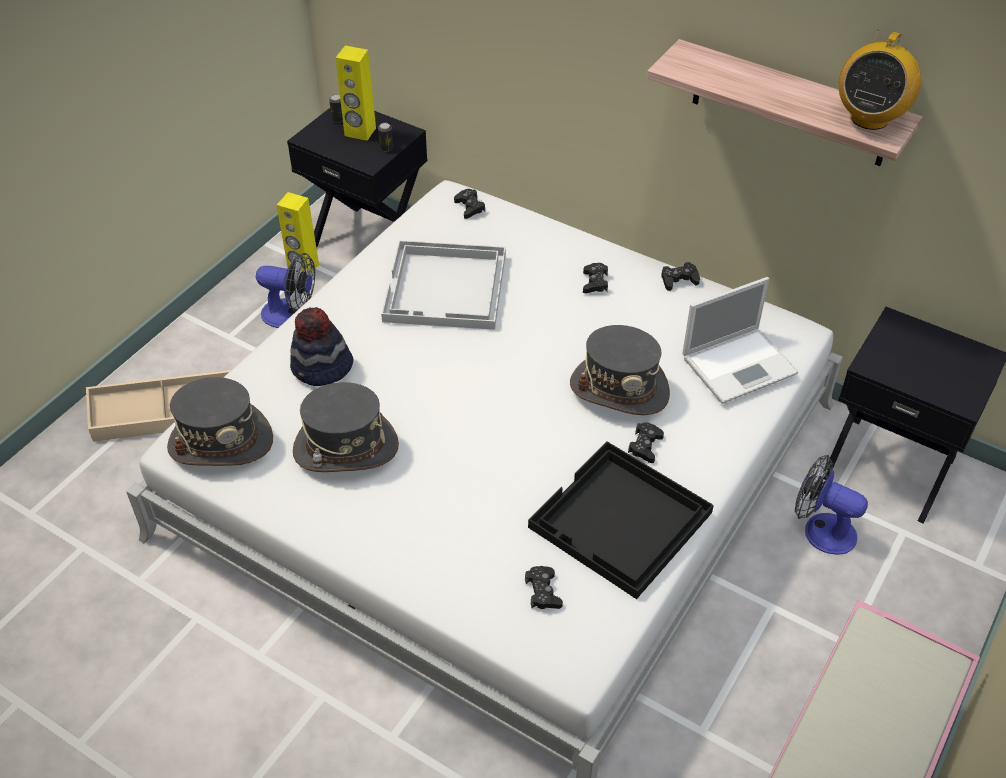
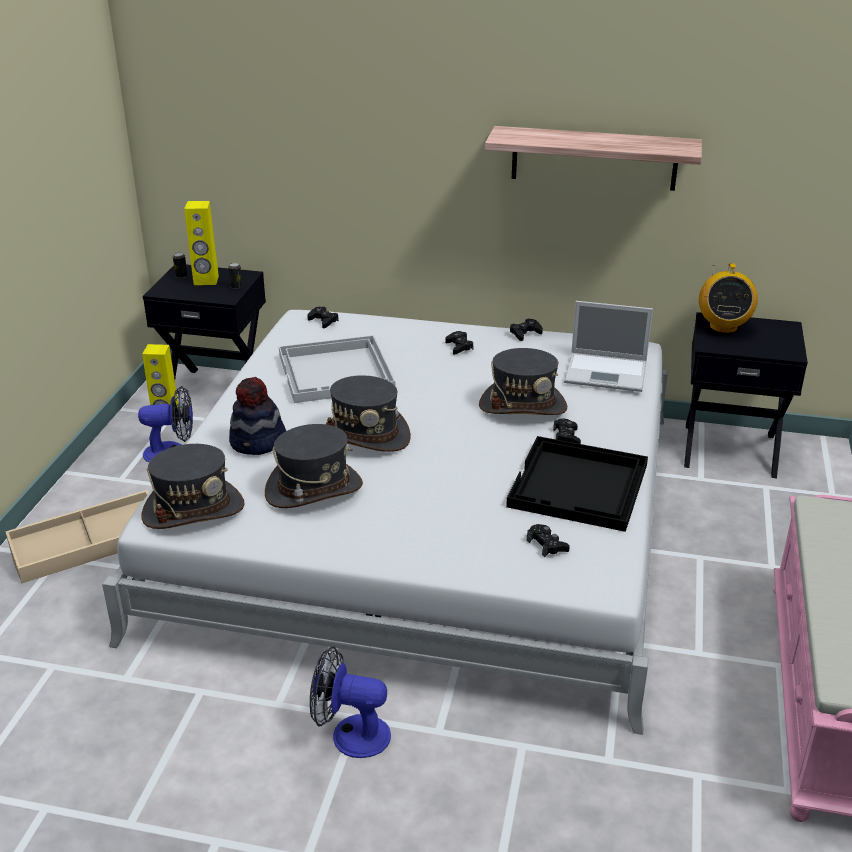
camera: 20 degrees left, 15 degrees down
laptop [682,277,799,404] -> laptop turned 60 degrees clockwise [564,301,653,392]
fan [795,455,868,555] -> fan moved to [310,646,391,758]
radio [838,30,921,130] -> radio moved to [699,263,758,334]
none -> grey hat [326,375,411,452]

